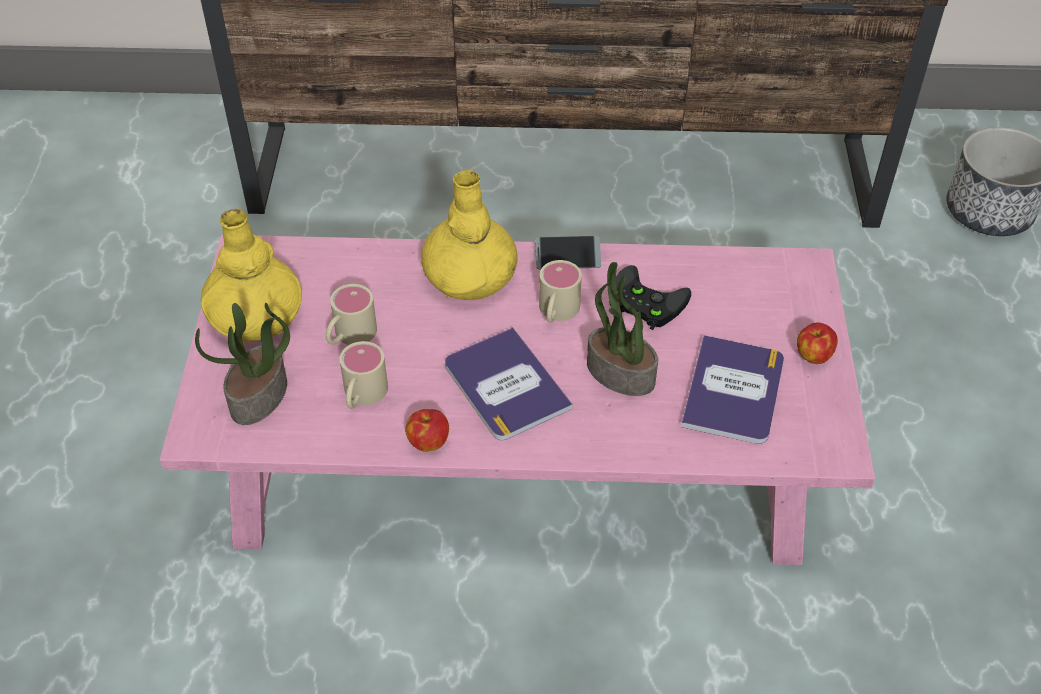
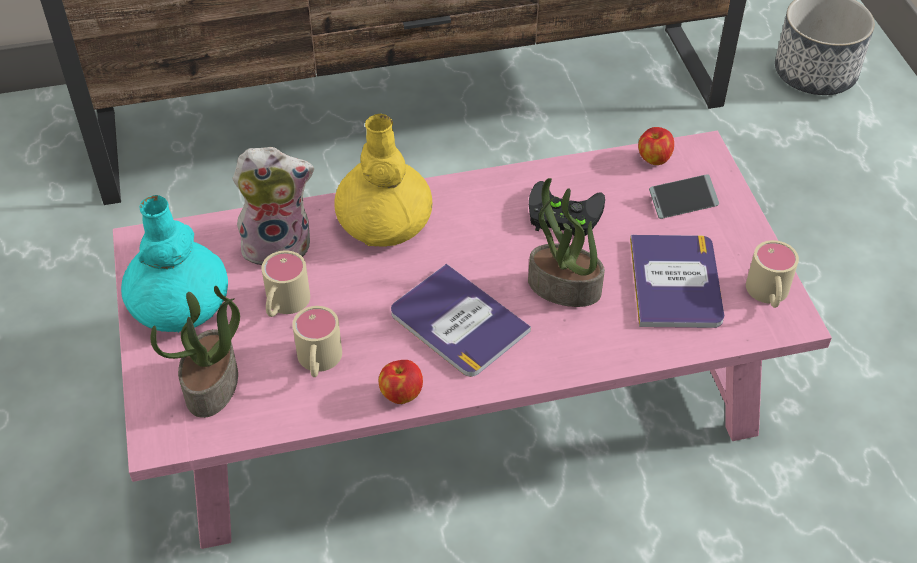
camera: 15 degrees left, 0 degrees up
yellow vase [201,208,302,342] -> turquoise vase [121,195,228,332]
phone [535,236,601,269] -> phone moved to [649,174,719,219]
beige mug [539,260,582,323] -> beige mug moved to [746,240,799,308]
apple [797,322,838,364] -> apple moved to [638,127,674,165]
none -> plush toy [233,147,314,265]

